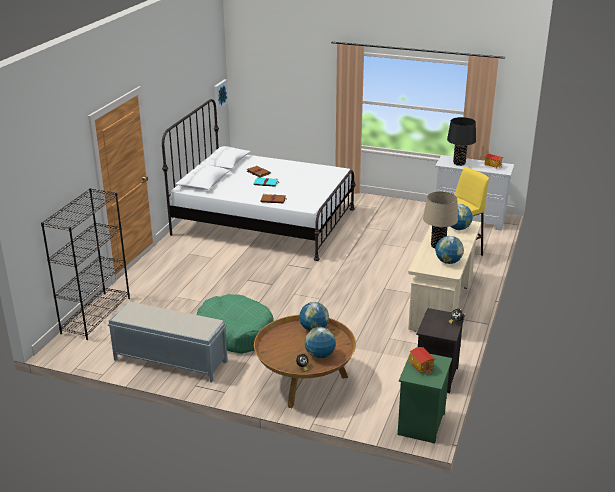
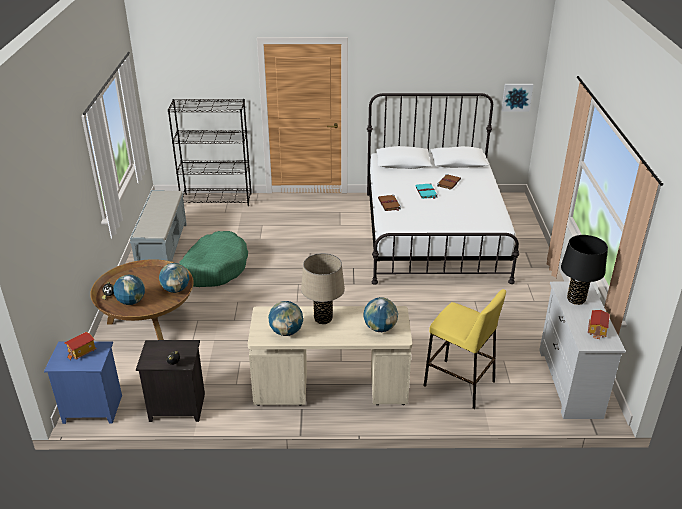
camera: 70 degrees right, 5 degrees up
green nightstand [398,354,452,443] -> blue nightstand [44,341,122,424]

